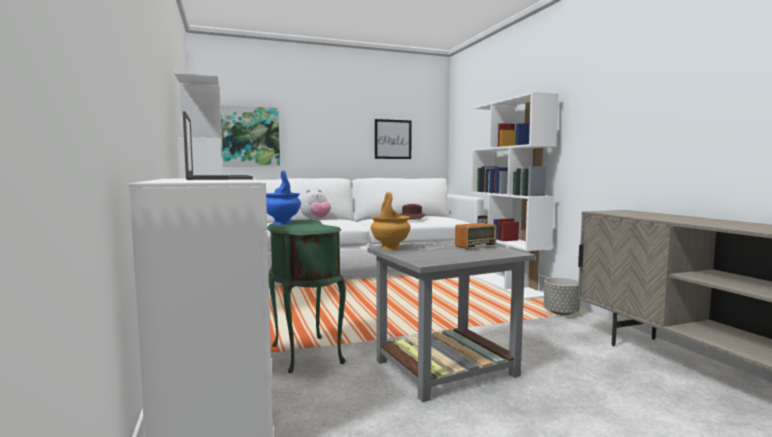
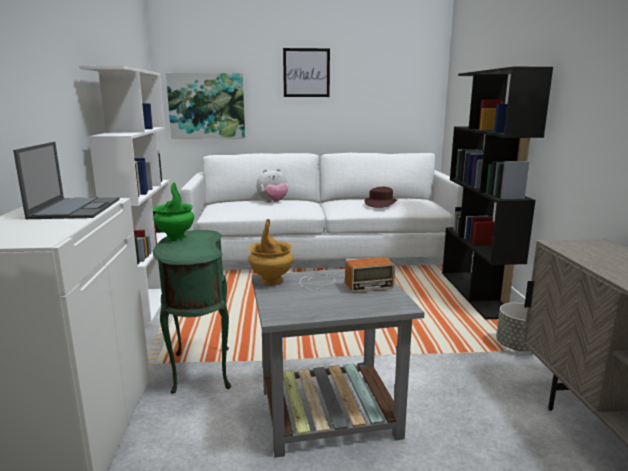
camera: 15 degrees right, 10 degrees up
blue vase [266,171,301,225] -> green vase [153,182,194,241]
picture [375,119,412,159] -> picture moved to [283,48,330,97]
white bookcase [471,92,559,300] -> black bookcase [442,67,553,320]

